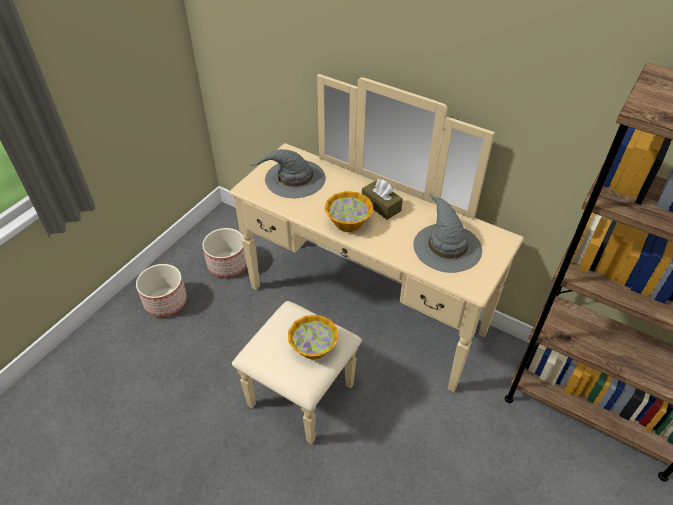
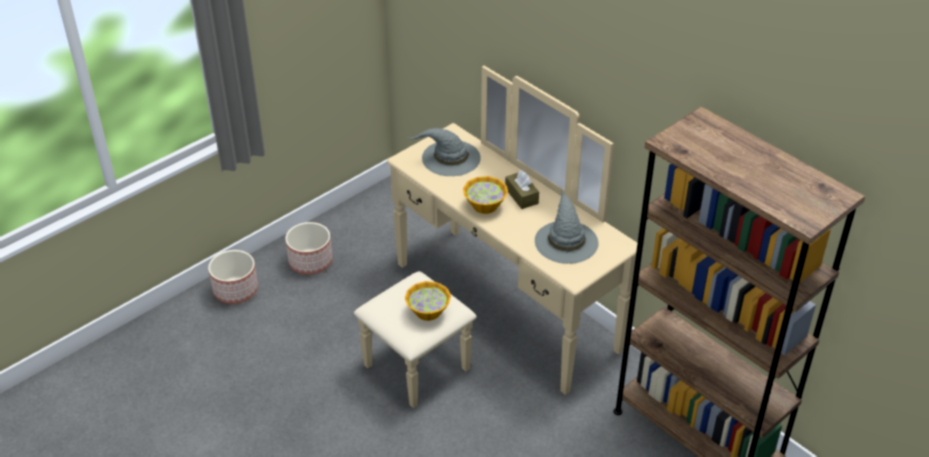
camera: 15 degrees right, 5 degrees down
planter [202,228,247,278] -> planter moved to [208,250,258,304]

